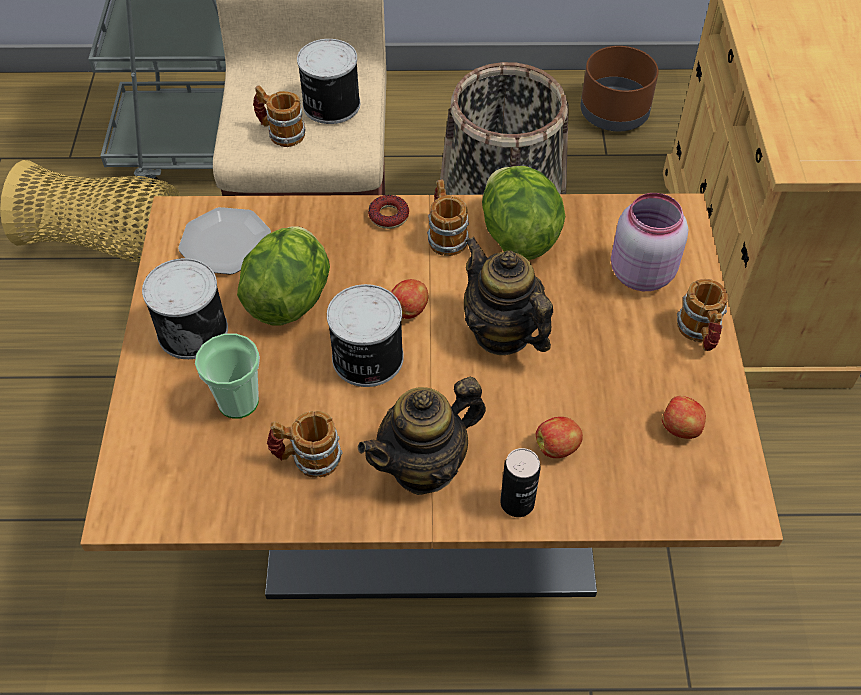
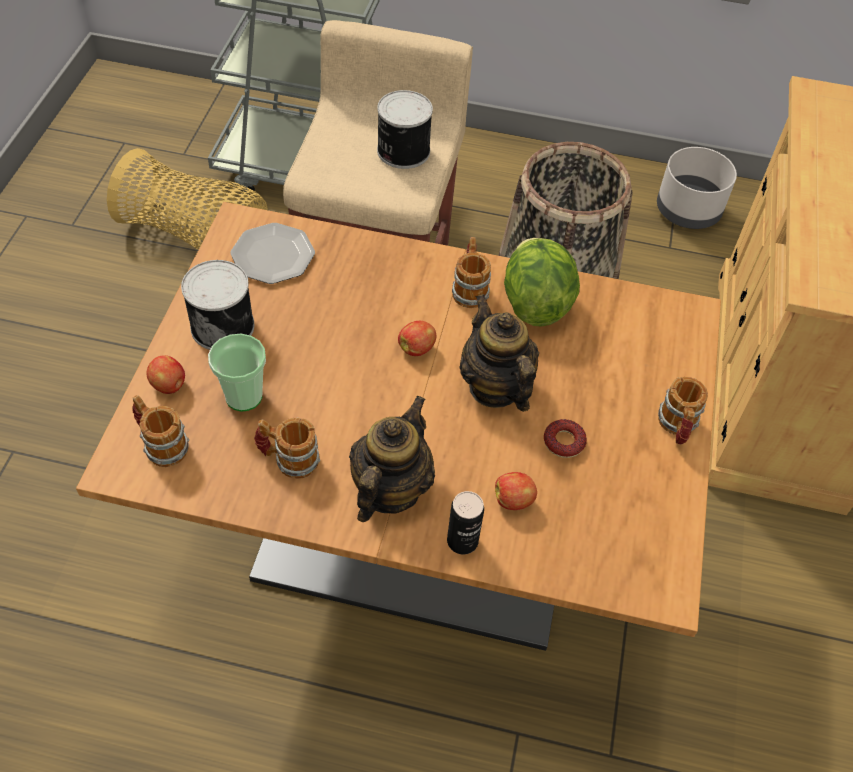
camera: 10 degrees right, 0 degrees up
lettuce [237,227,330,326] -> none
mug [253,85,305,147] -> mug moved to [132,395,189,467]
can [327,284,404,387] -> none
teapot [358,377,486,495] -> teapot turned 135 degrees clockwise [349,396,435,522]
donut [368,195,409,229] -> donut moved to [544,419,587,458]
brown planter [581,46,659,131] -> grey planter [657,147,737,229]
pink jar [611,193,688,291] -> none
apple [662,396,706,439] -> apple moved to [146,355,185,394]

